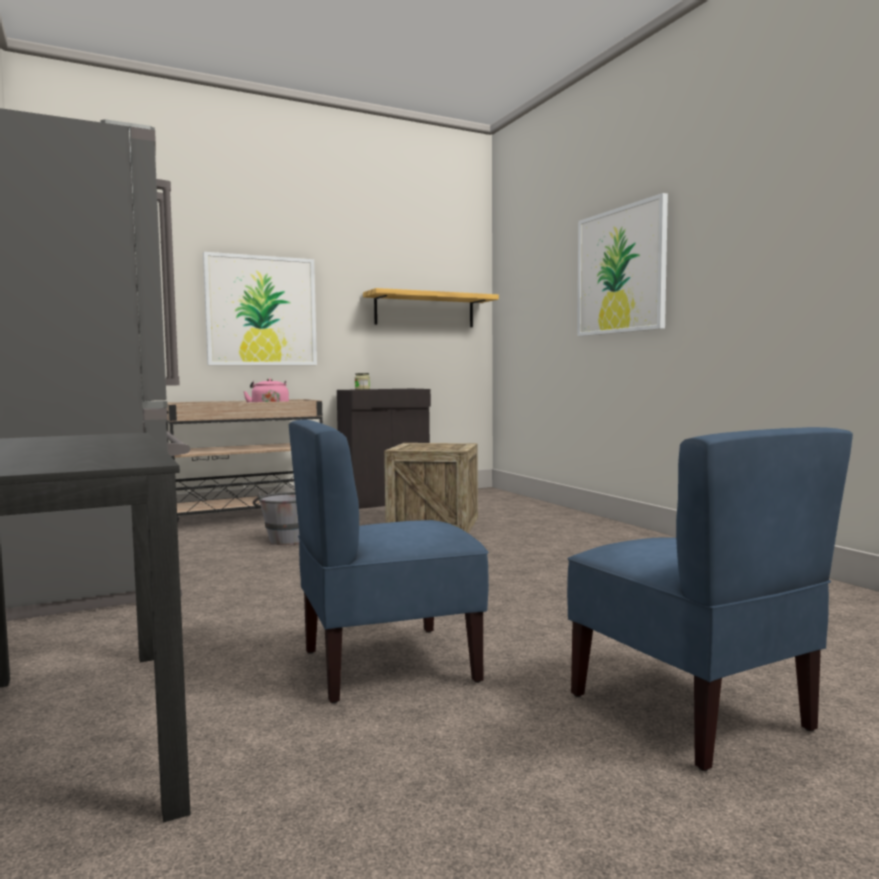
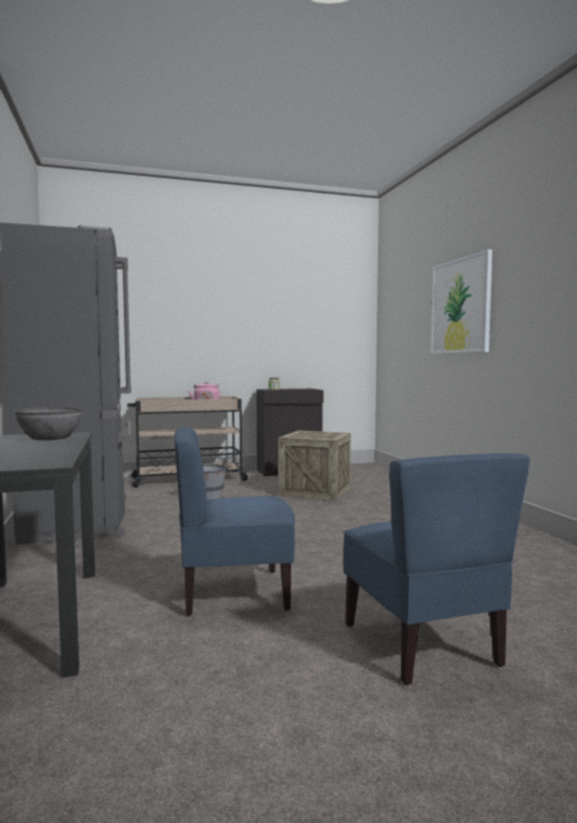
camera: 10 degrees right, 0 degrees up
picture [203,252,317,365] -> none
shelf [363,288,499,327] -> none
none -> grey bowl [14,407,83,440]

